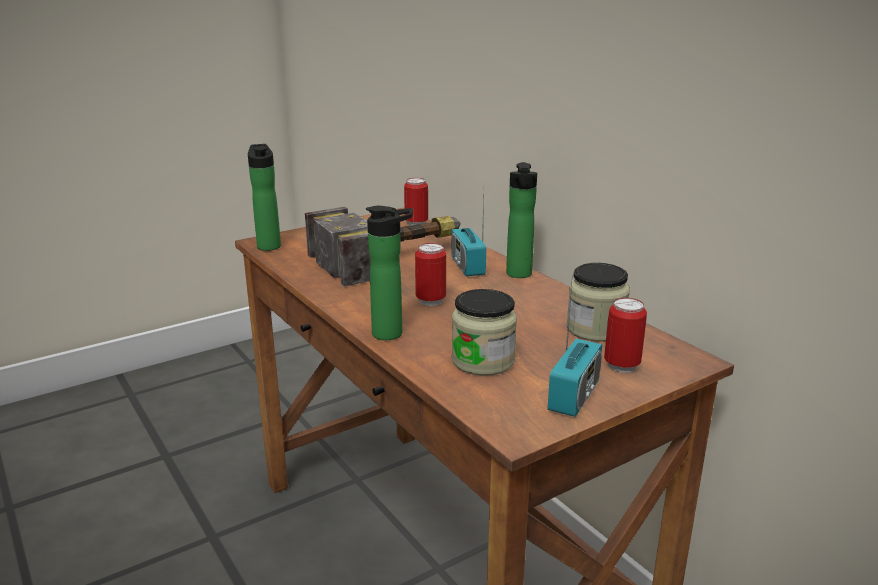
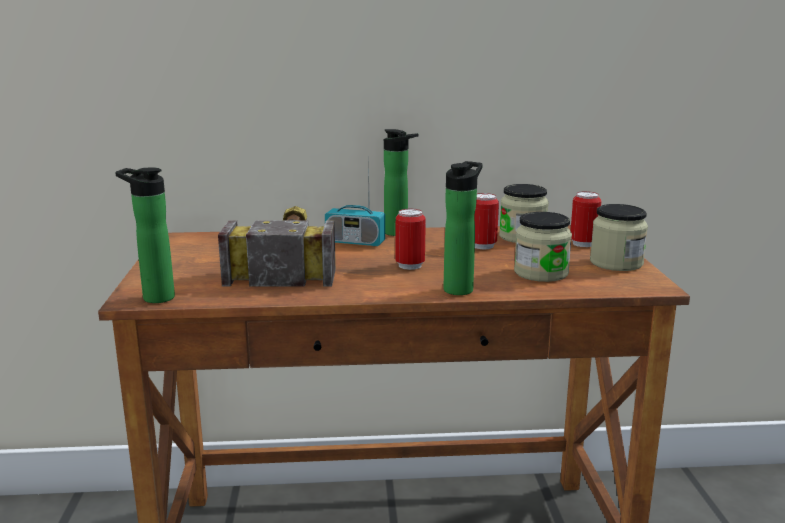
camera: 60 degrees left, 5 degrees down
can [404,178,428,226] -> can moved to [474,193,499,249]
radio [548,275,602,417] -> jar [590,204,648,271]

